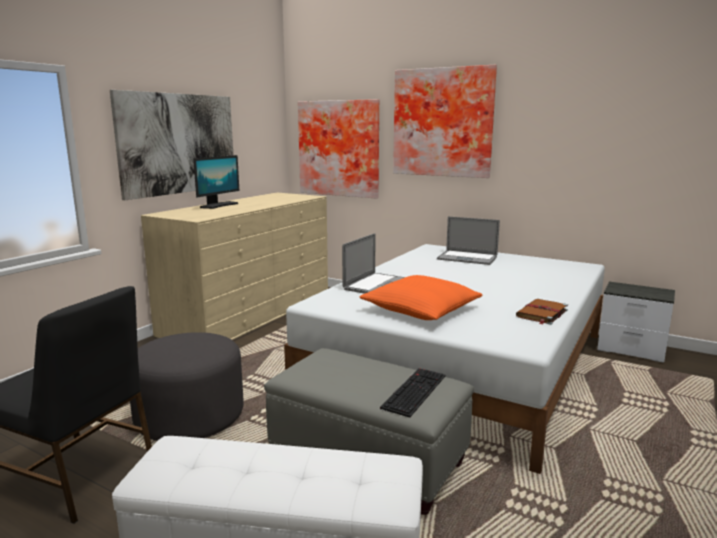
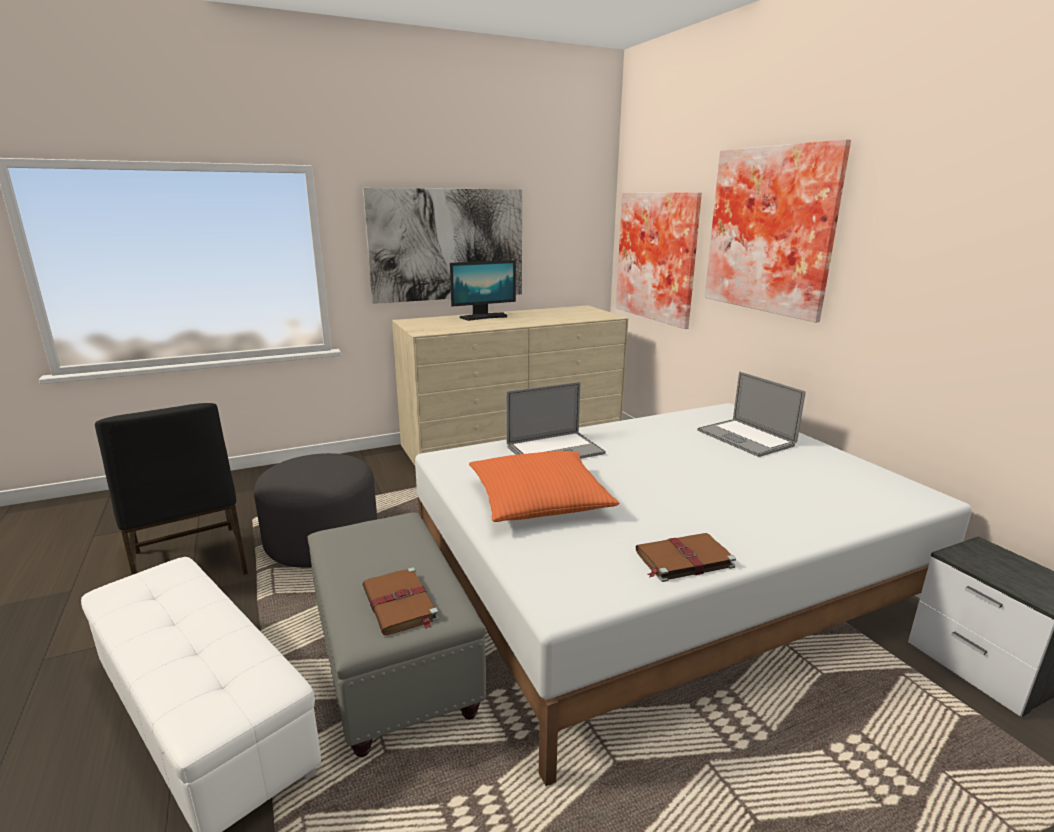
camera: 35 degrees right, 5 degrees up
keyboard [380,368,445,418] -> brown book [362,567,439,635]

